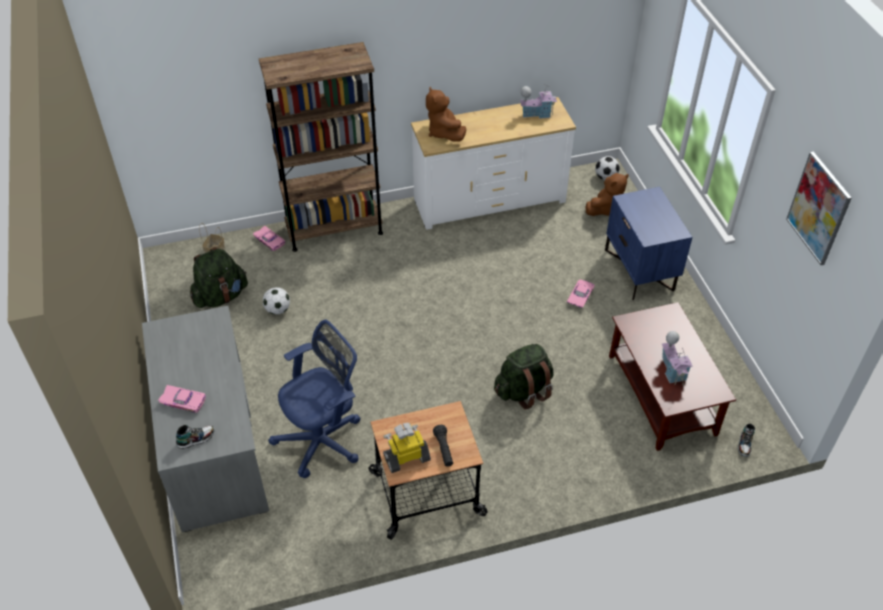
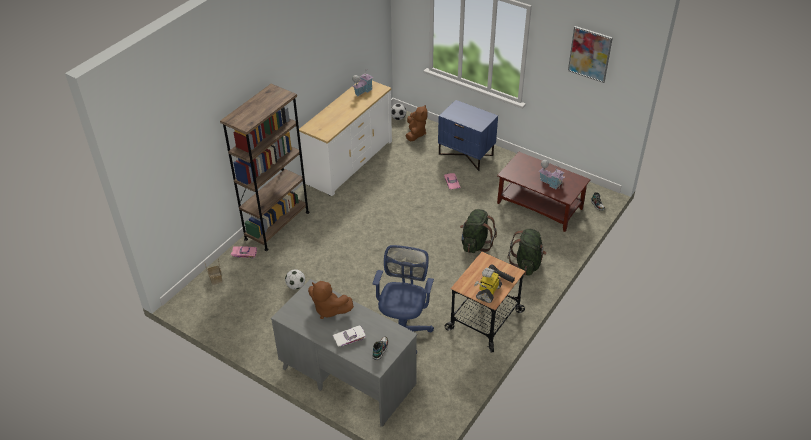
camera: 40 degrees left, 5 degrees down
pink toy car [158,385,206,413] -> white toy car [333,325,366,347]
green backpack [190,247,248,308] -> green backpack moved to [507,229,547,276]
brown plush toy [426,87,466,142] -> brown plush toy moved to [308,281,354,319]

